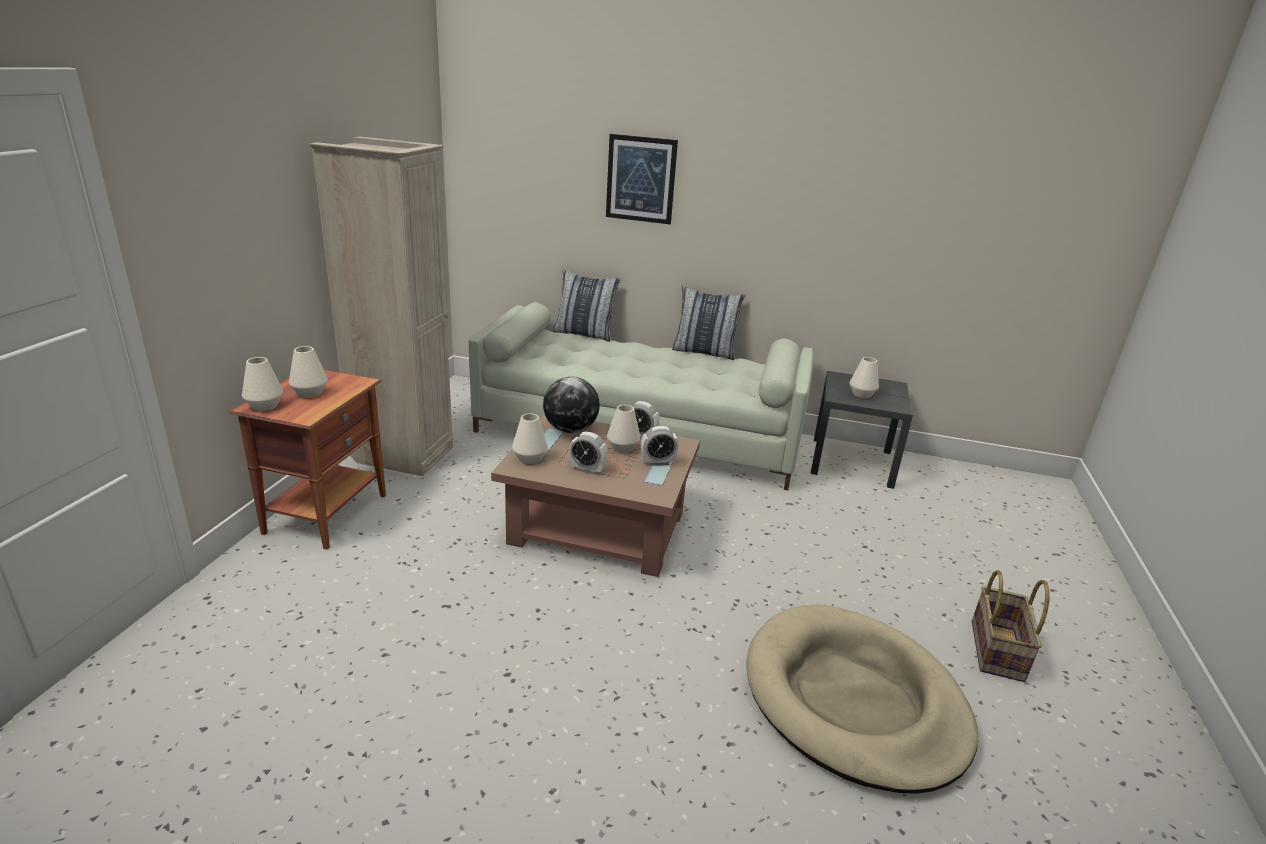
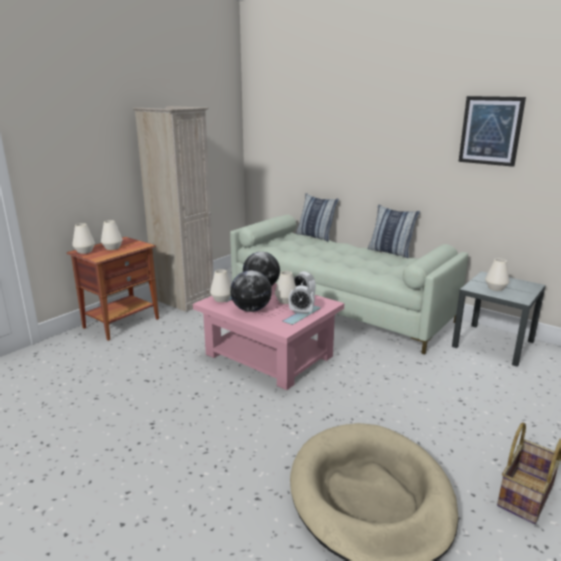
camera: 25 degrees right, 5 degrees down
brown coffee table [491,413,700,577] -> pink coffee table [193,283,344,390]
alarm clock [569,432,608,475] -> globe [230,270,272,312]
picture [606,134,678,224] -> picture moved to [458,96,526,167]

